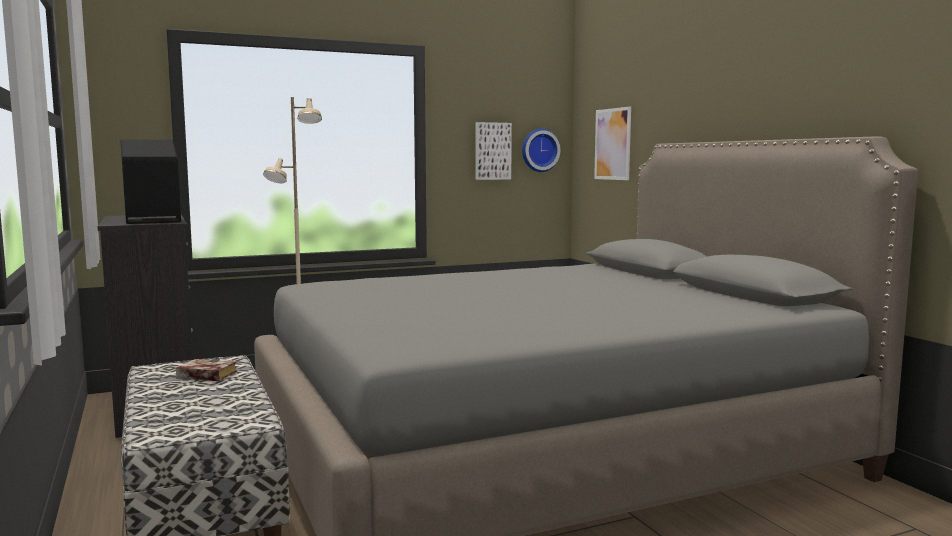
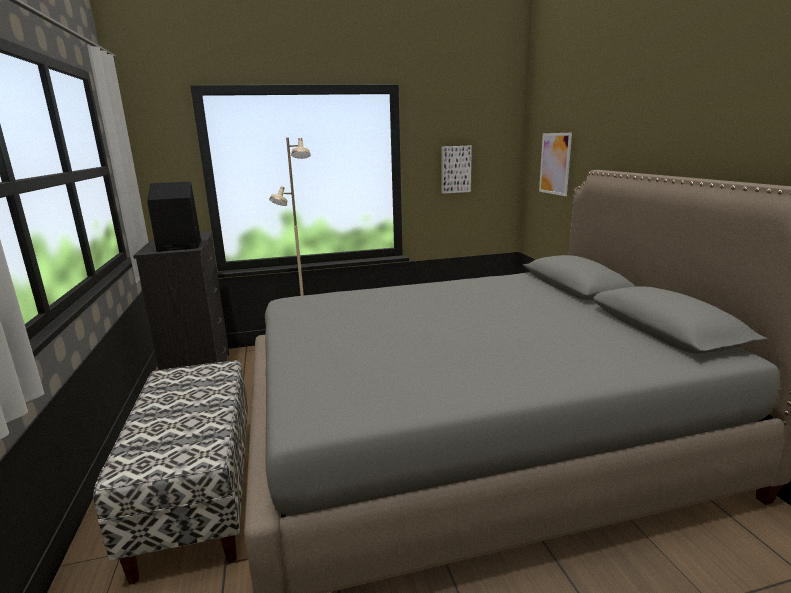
camera: 10 degrees right, 10 degrees up
book [176,359,237,381] -> none
wall clock [522,129,560,172] -> none

